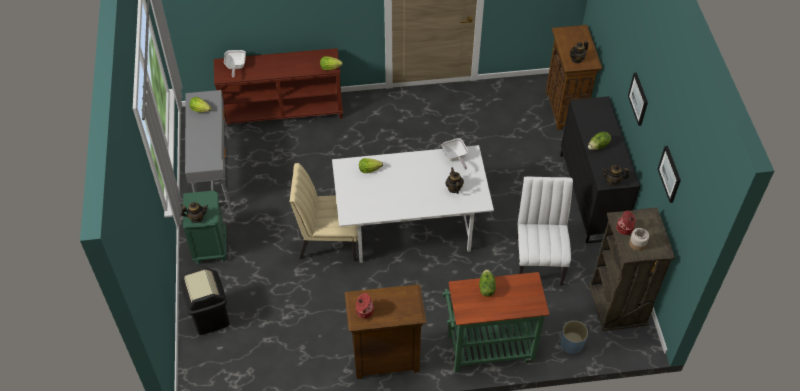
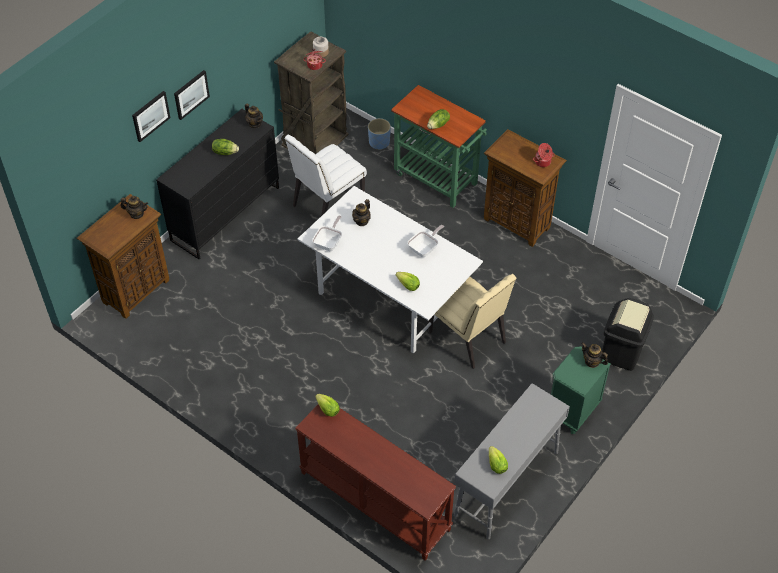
camera: 135 degrees left, 0 degrees up
frying pan [224,50,246,77] -> frying pan moved to [407,225,444,257]
picture [658,146,681,203] -> picture moved to [132,91,170,142]

